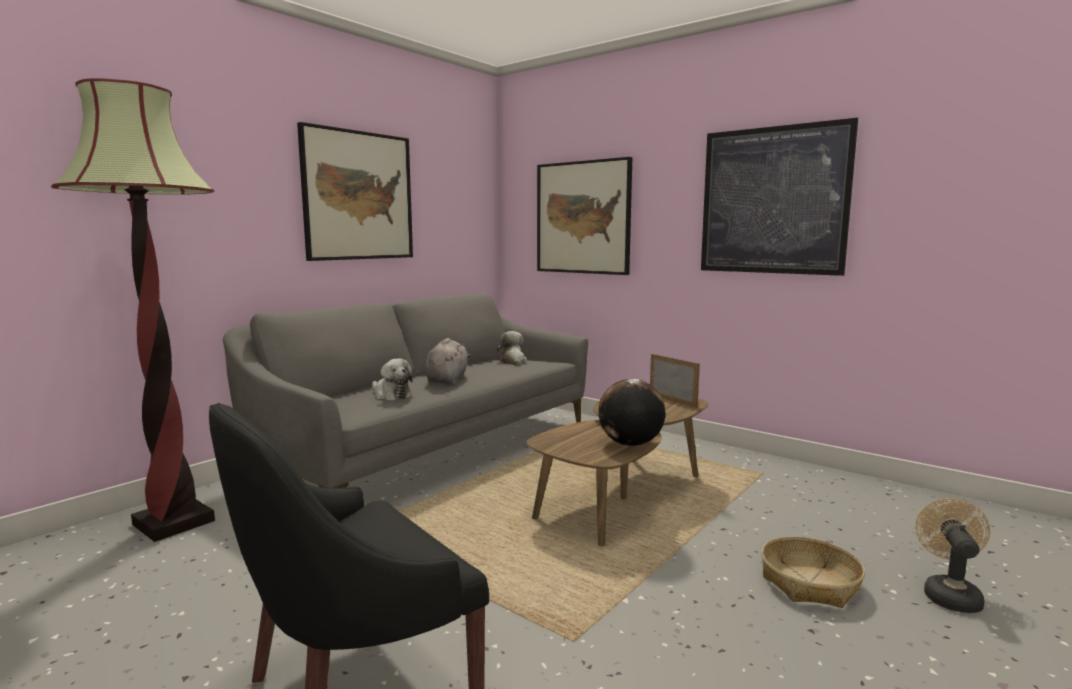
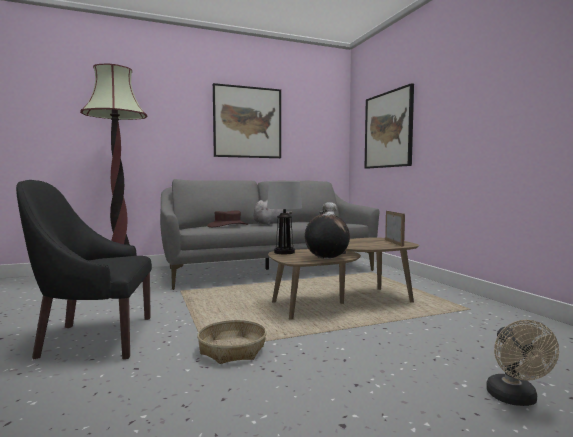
camera: 30 degrees right, 5 degrees down
plush toy [372,359,413,401] -> brown hat [207,210,248,227]
picture [701,118,858,276] -> none
basket [761,536,865,608] -> basket moved to [197,320,267,364]
beige fan [915,498,990,613] -> beige fan turned 135 degrees clockwise [486,320,559,406]
none -> table lamp [267,182,302,254]

